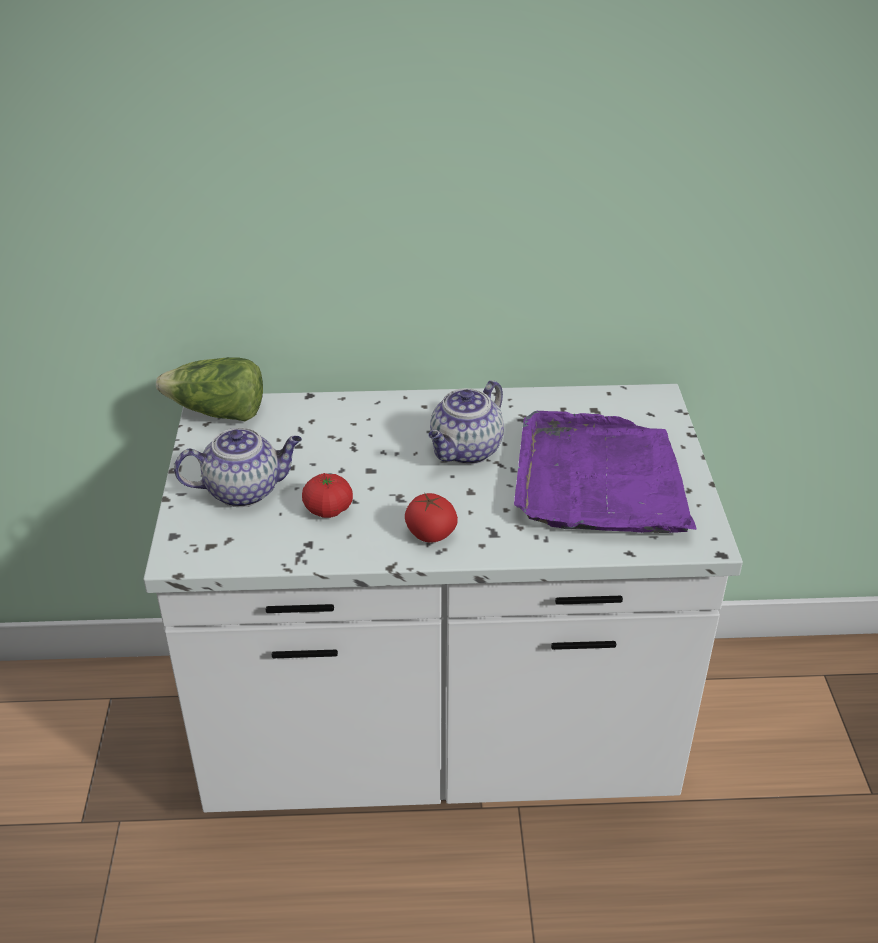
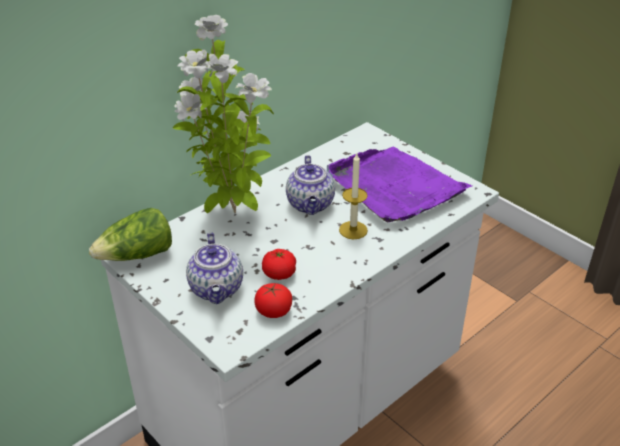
camera: 40 degrees left, 0 degrees up
teapot [174,428,302,507] -> teapot turned 135 degrees clockwise [186,232,243,304]
tomato [405,492,458,543] -> tomato moved to [254,283,292,318]
none -> potted plant [173,15,274,213]
none -> candle [339,153,368,239]

